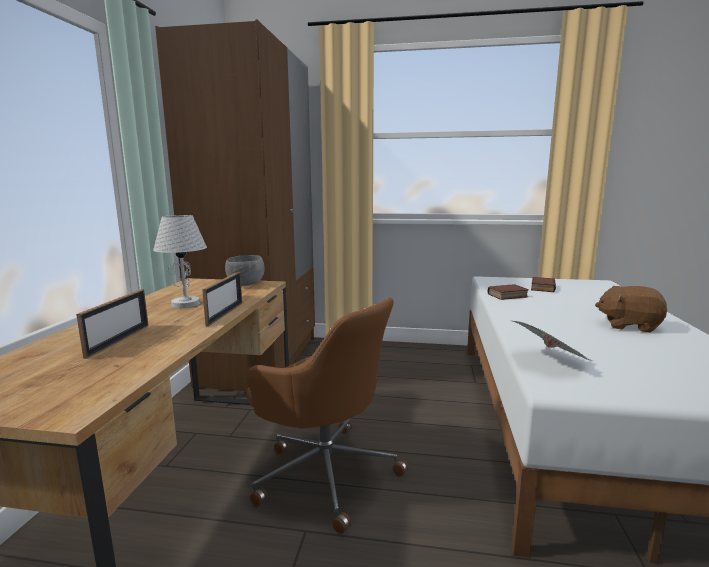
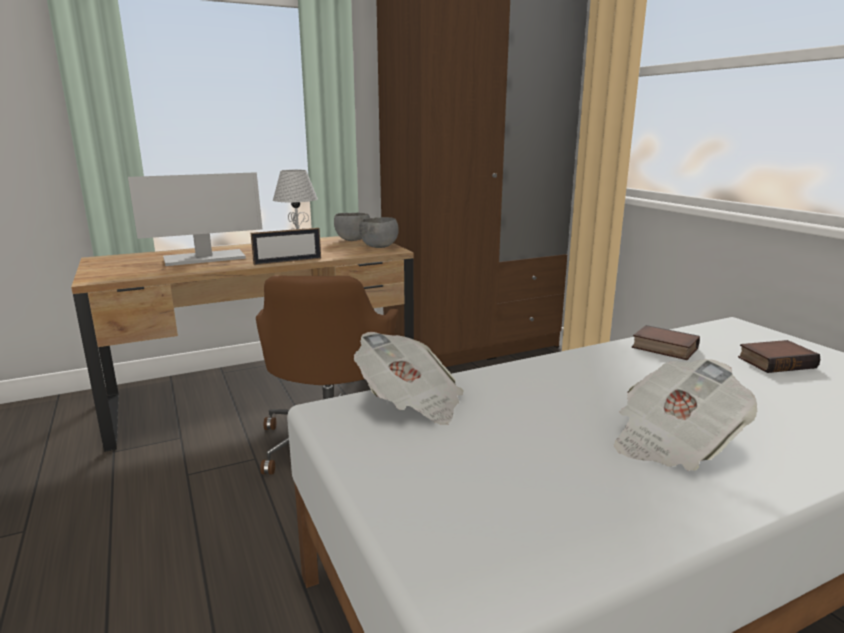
camera: 55 degrees right, 5 degrees up
picture frame [76,289,148,359] -> monitor [128,172,262,266]
brown plush toy [595,286,667,333] -> newspaper [614,359,758,471]
none -> grey bowl [334,213,370,241]

